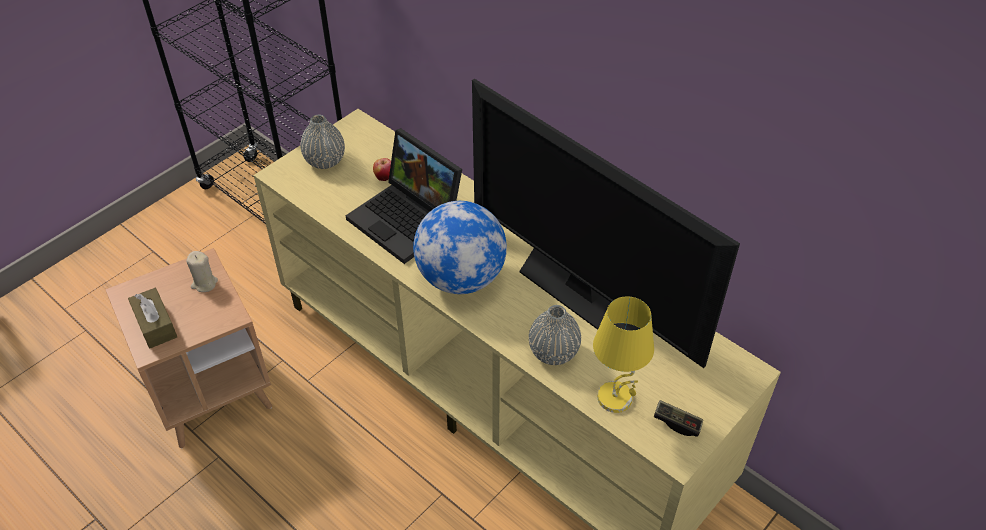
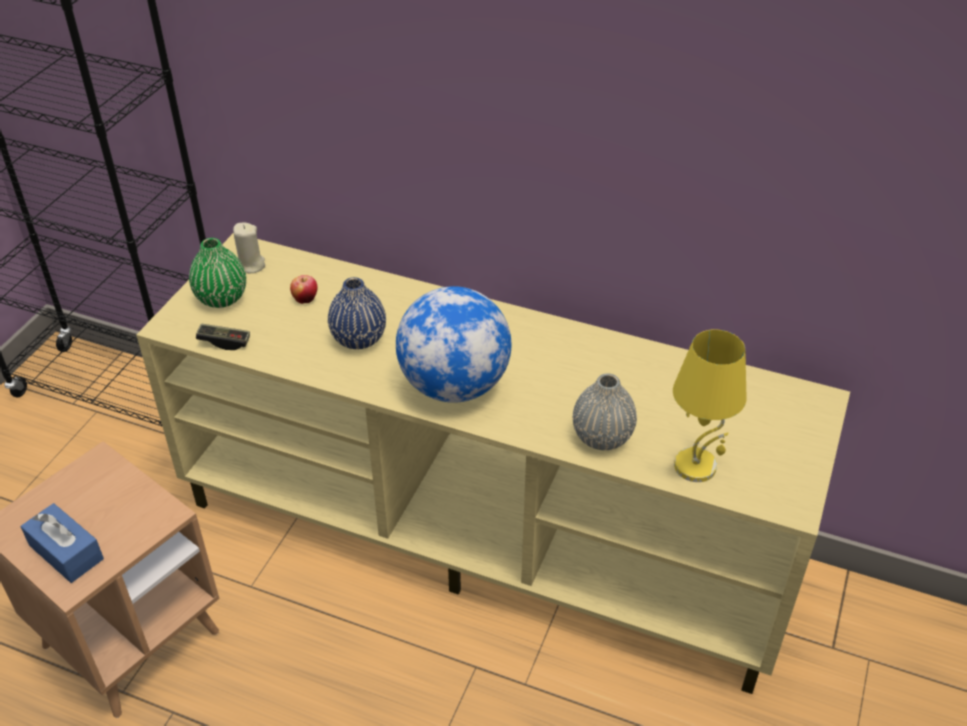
camera: 20 degrees left, 5 degrees down
brown tissue box [128,288,177,349] -> blue tissue box [21,503,104,583]
beige candle [186,251,218,292] -> beige candle moved to [233,222,265,273]
grey vase [300,115,345,169] -> green vase [189,238,246,308]
laptop [345,128,462,264] -> blue vase [328,277,386,349]
television [472,79,740,368] -> none
game controller [654,400,703,437] -> game controller moved to [196,324,250,350]

